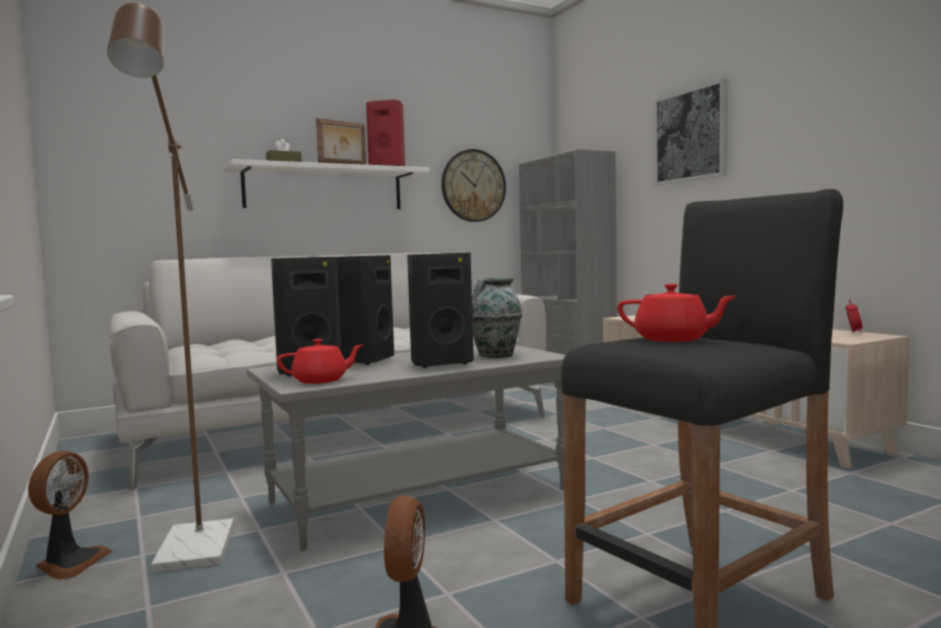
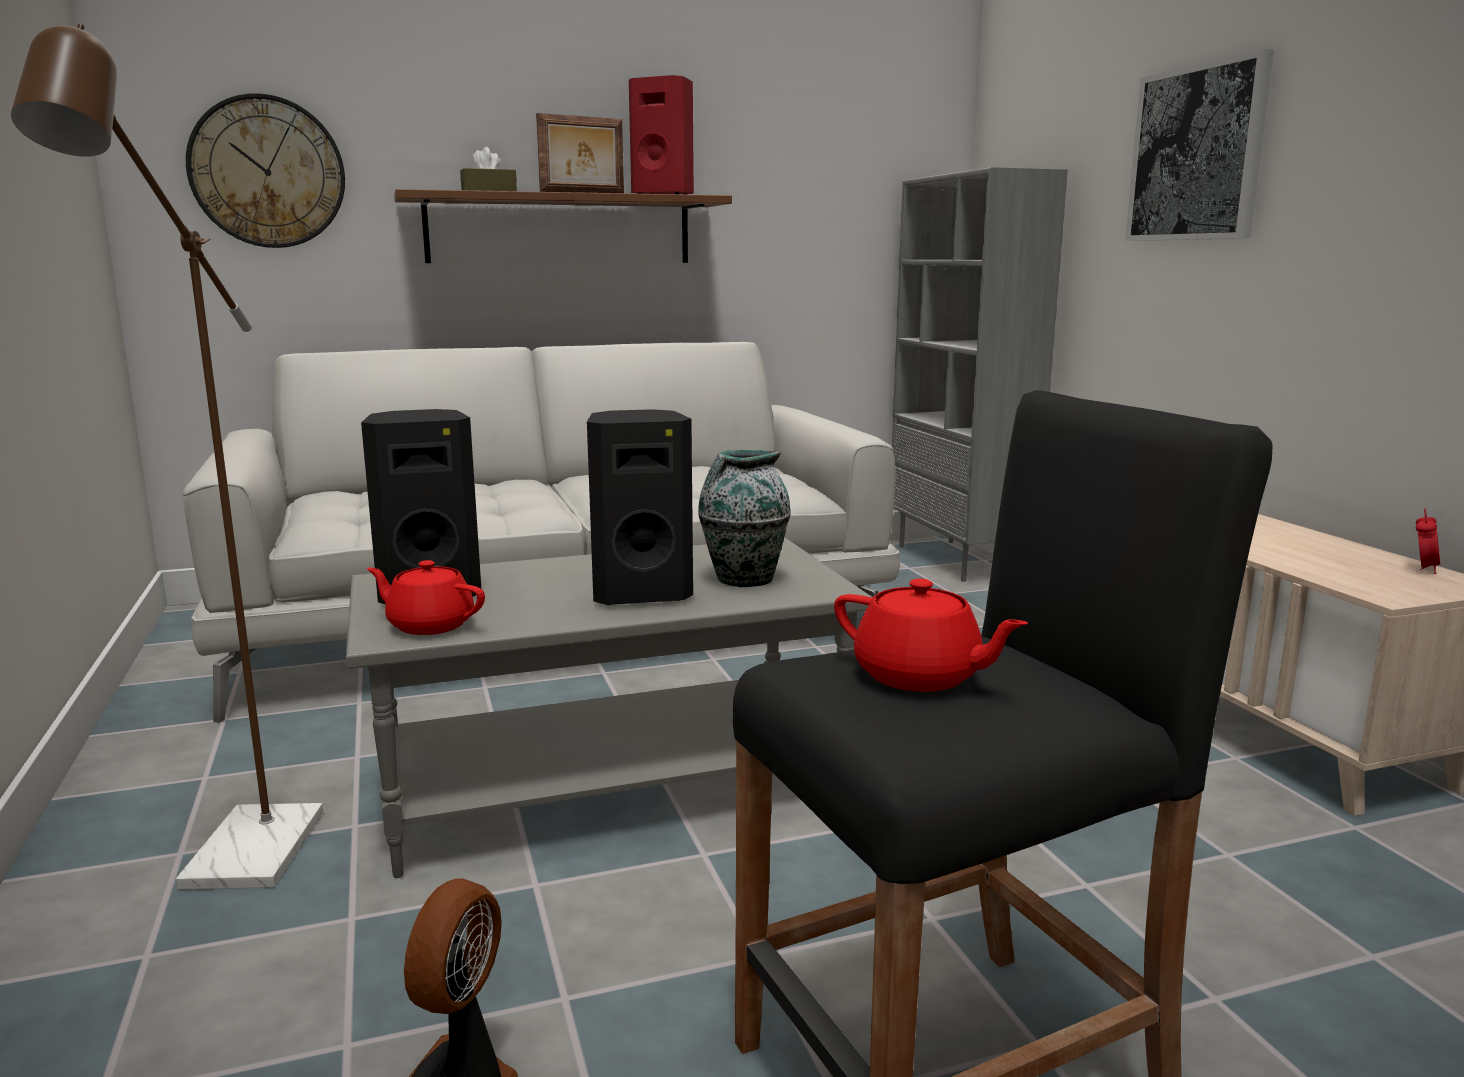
camera: 10 degrees right, 10 degrees up
fan [28,451,112,580] -> none
white shelf [224,159,430,209] -> brown shelf [394,189,732,263]
red teapot [277,339,363,384] -> red teapot turned 150 degrees counterclockwise [367,560,485,635]
black speaker [337,255,394,365] -> none
wall clock [441,149,506,222] -> wall clock moved to [186,93,345,248]

